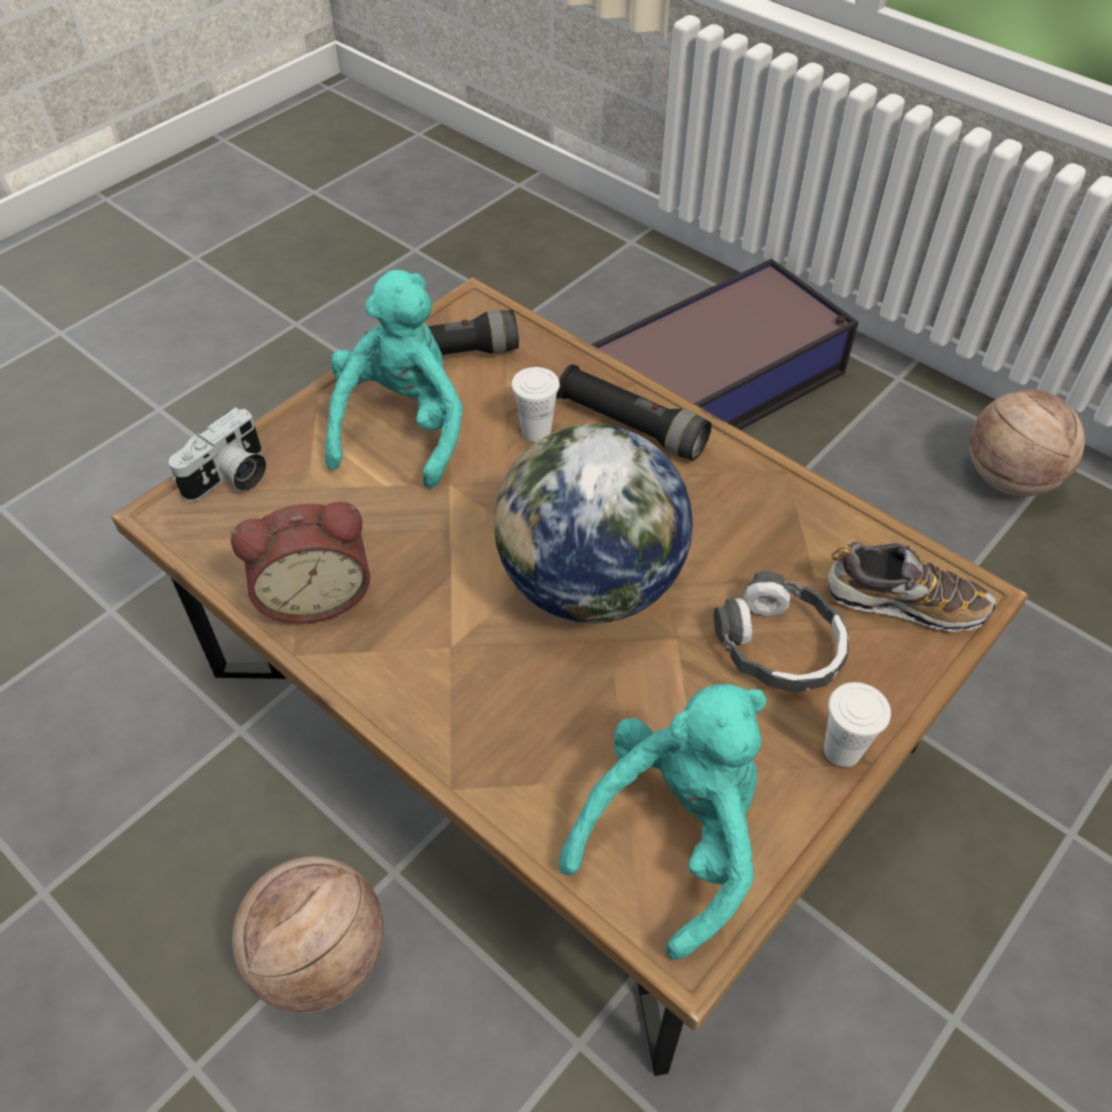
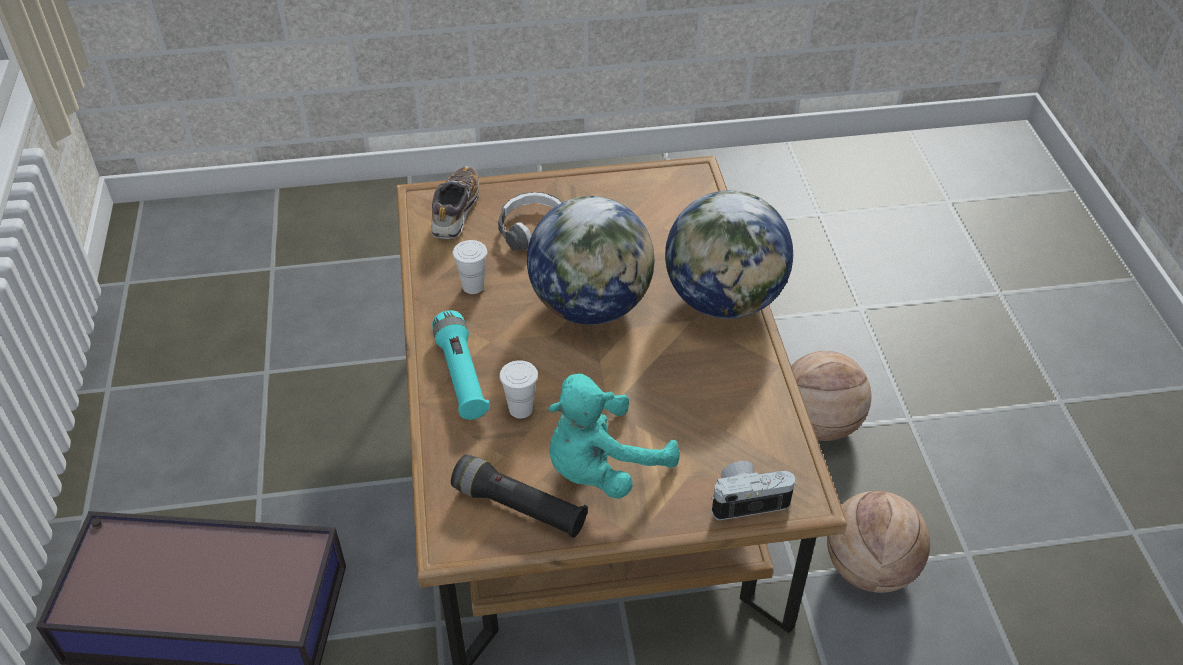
camera: 140 degrees left, 5 degrees down
alarm clock [231,502,370,624] -> none
black flashlight [556,364,712,460] -> turquoise flashlight [432,310,490,420]
turquoise plush toy [559,684,766,960] -> none
white cup [824,682,891,767] -> white cup moved to [452,240,487,294]
shoe [828,541,996,632] -> shoe turned 45 degrees clockwise [432,166,479,239]
basketball [969,390,1085,496] -> basketball moved to [827,491,930,593]
none -> globe [665,190,793,319]

